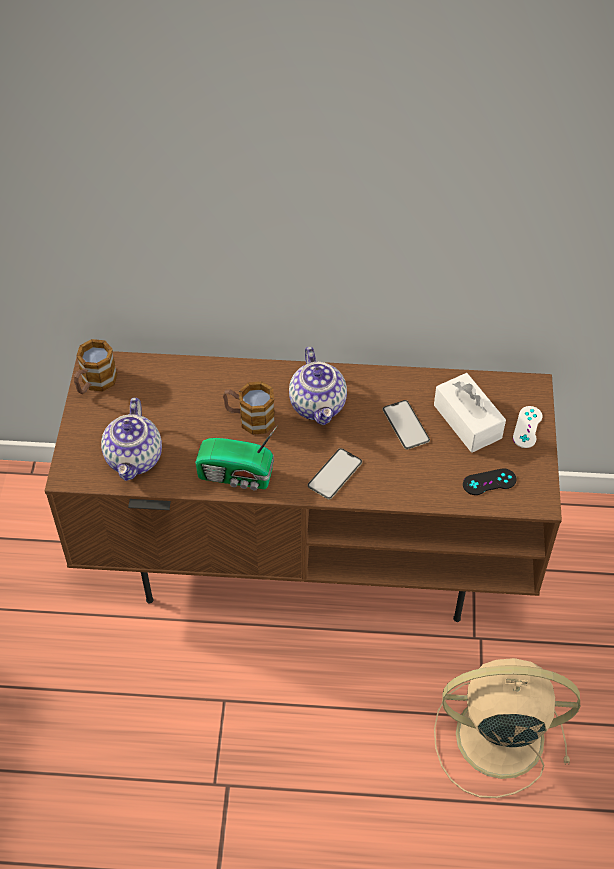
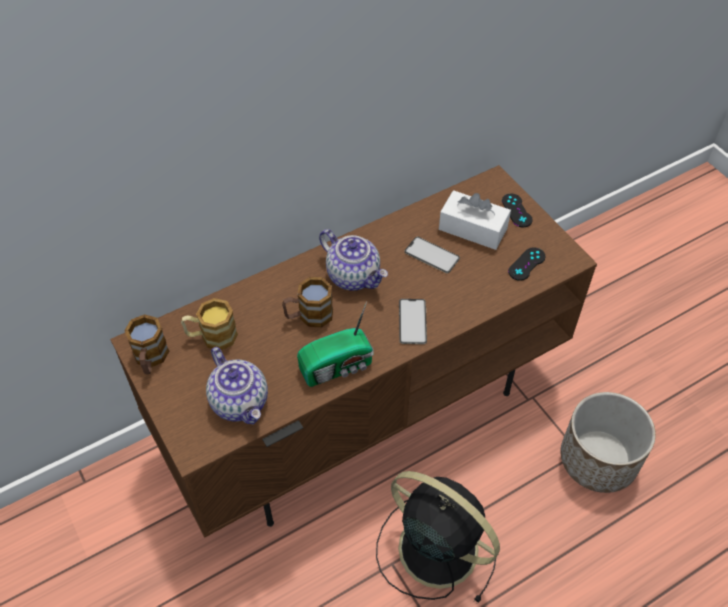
camera: 35 degrees left, 0 degrees up
beige fan [434,658,580,798] -> planter [561,392,656,493]
white game controller [513,406,542,448] -> black game controller [502,193,533,227]
none -> mug [181,298,238,350]
none -> black fan [376,471,500,604]

